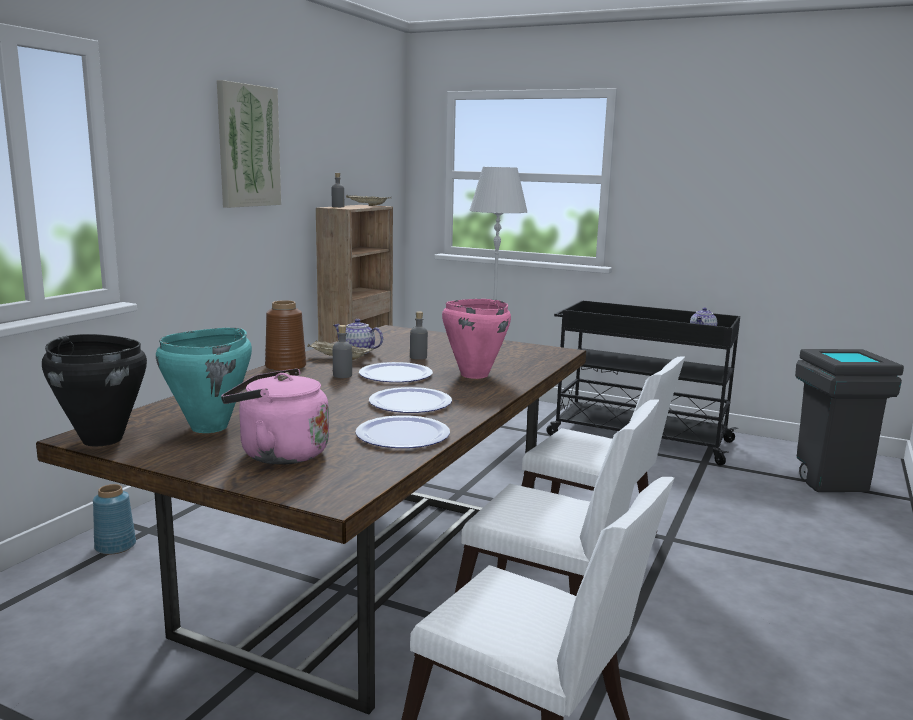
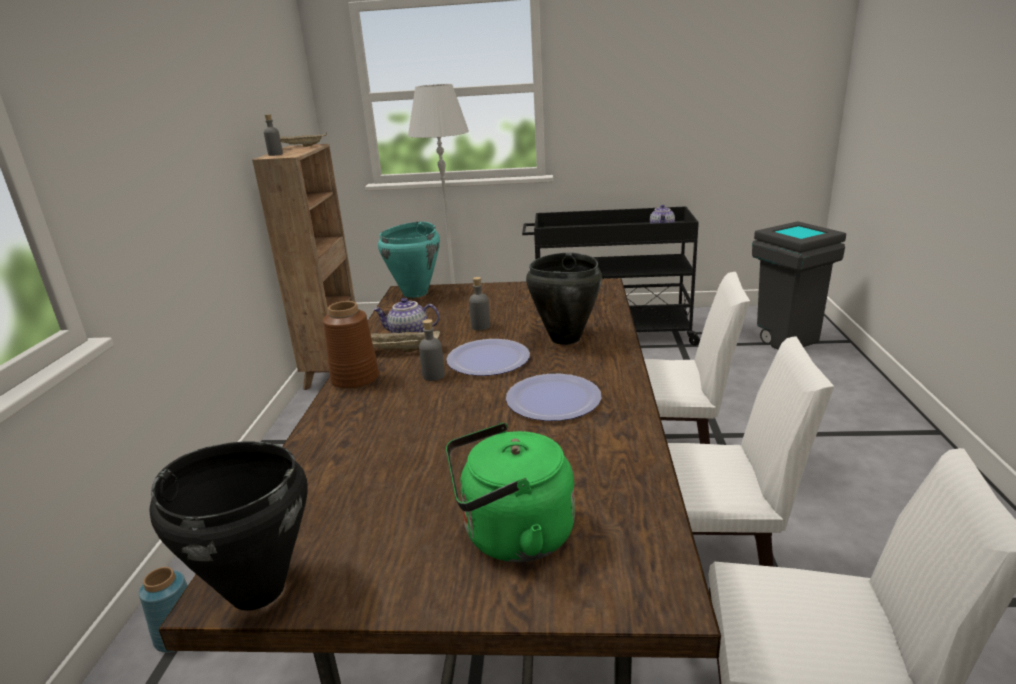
camera: 20 degrees left, 10 degrees up
turquoise cooking pot [156,328,252,433] -> turquoise cooking pot moved to [378,222,440,298]
picture [217,80,281,208] -> none
pink kettle [221,368,329,465] -> green kettle [446,423,575,562]
plate [355,415,450,448] -> none
pink cooking pot [442,299,511,379] -> black cooking pot [526,253,602,345]

